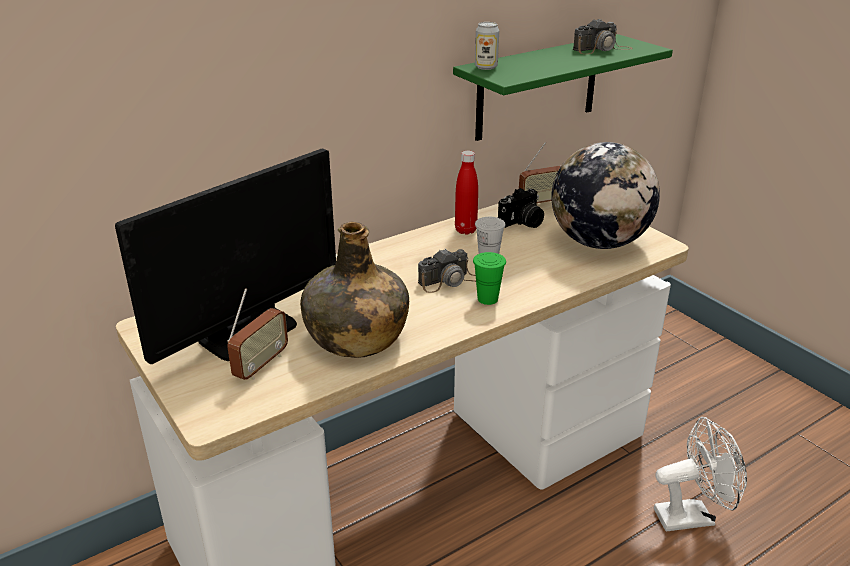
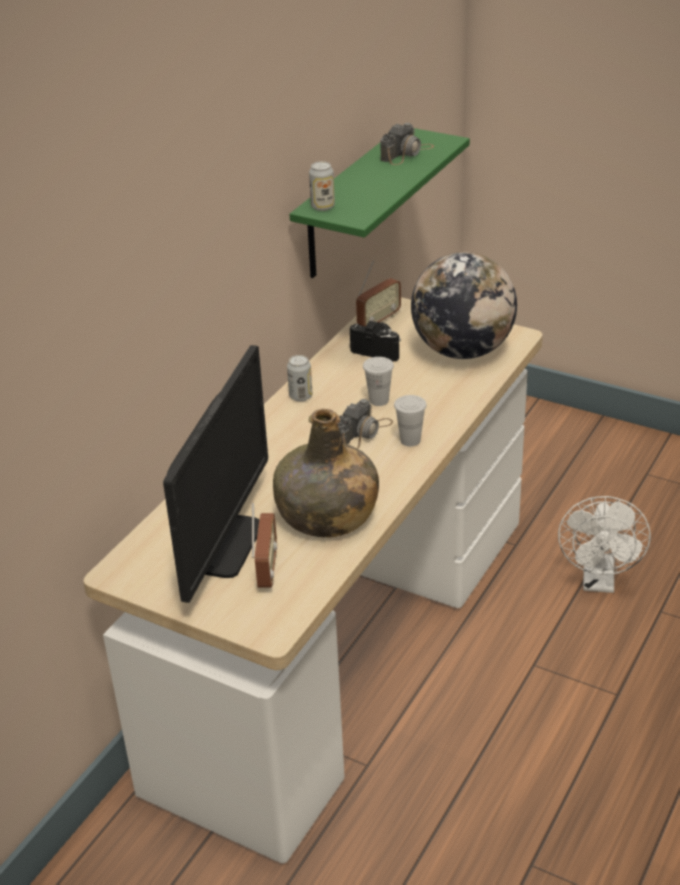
camera: 25 degrees left, 5 degrees up
red bottle [455,150,478,235] -> none
green cup [473,252,506,305] -> white cup [394,395,427,446]
camera [498,188,544,228] -> camera turned 90 degrees counterclockwise [350,321,401,362]
white fan [654,417,747,532] -> white fan turned 135 degrees clockwise [558,496,651,593]
none -> can [287,355,312,402]

